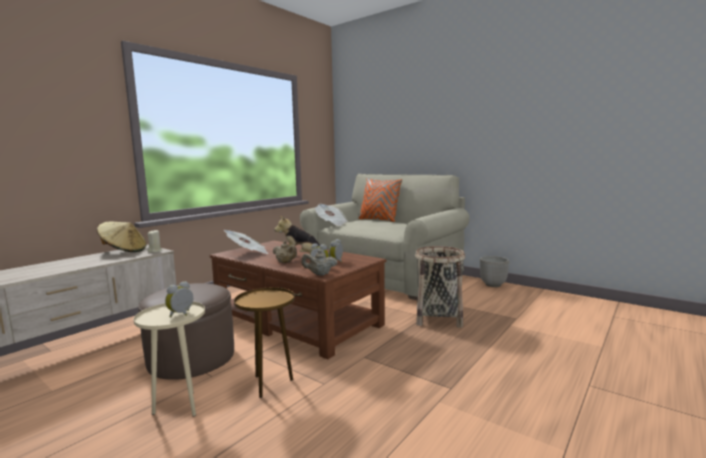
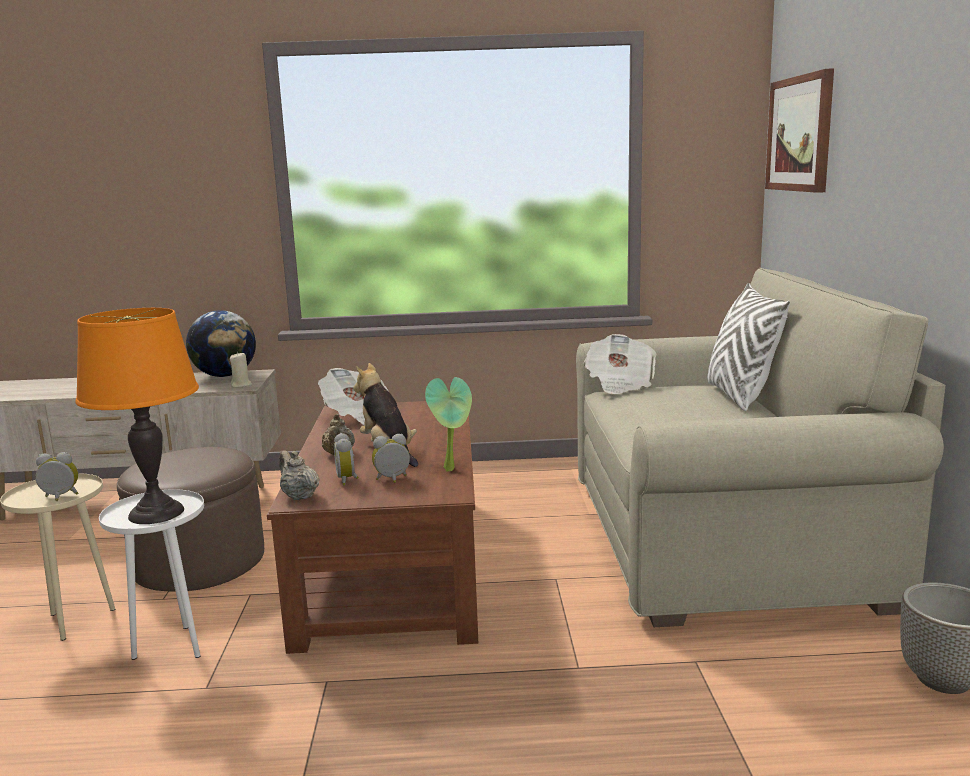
camera: 50 degrees right, 5 degrees up
beige hat [97,222,146,252] -> globe [186,310,256,377]
brown side table [234,288,295,398] -> white side table [99,489,204,660]
orange pillow [358,178,402,222] -> white pillow [707,283,790,411]
basket [415,246,465,328] -> none
none -> orange table lamp [75,308,199,524]
none -> potted plant [425,377,472,472]
none -> picture [765,68,834,193]

